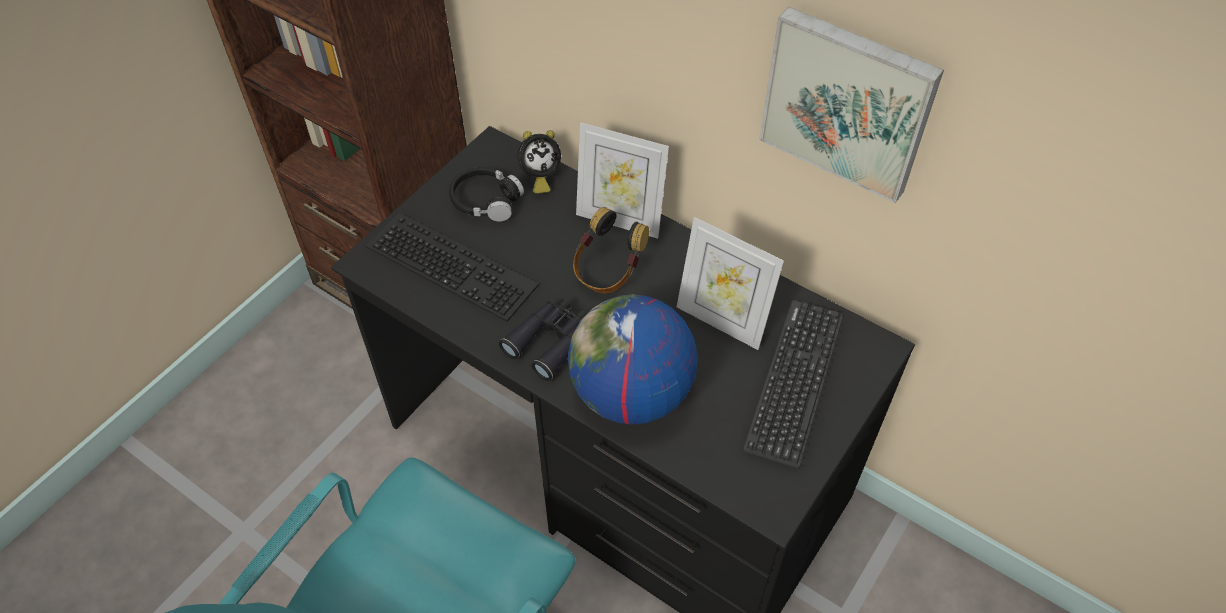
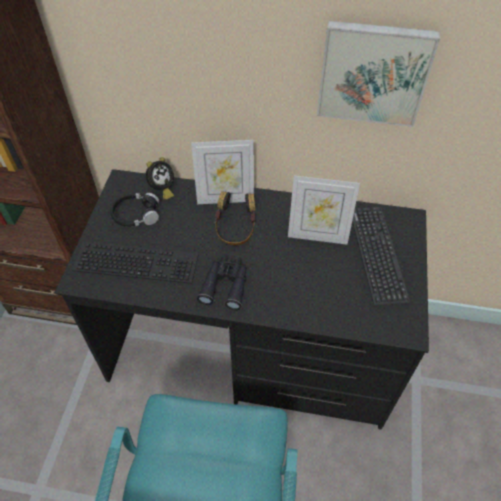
camera: 25 degrees left, 0 degrees up
globe [568,295,697,425] -> none

